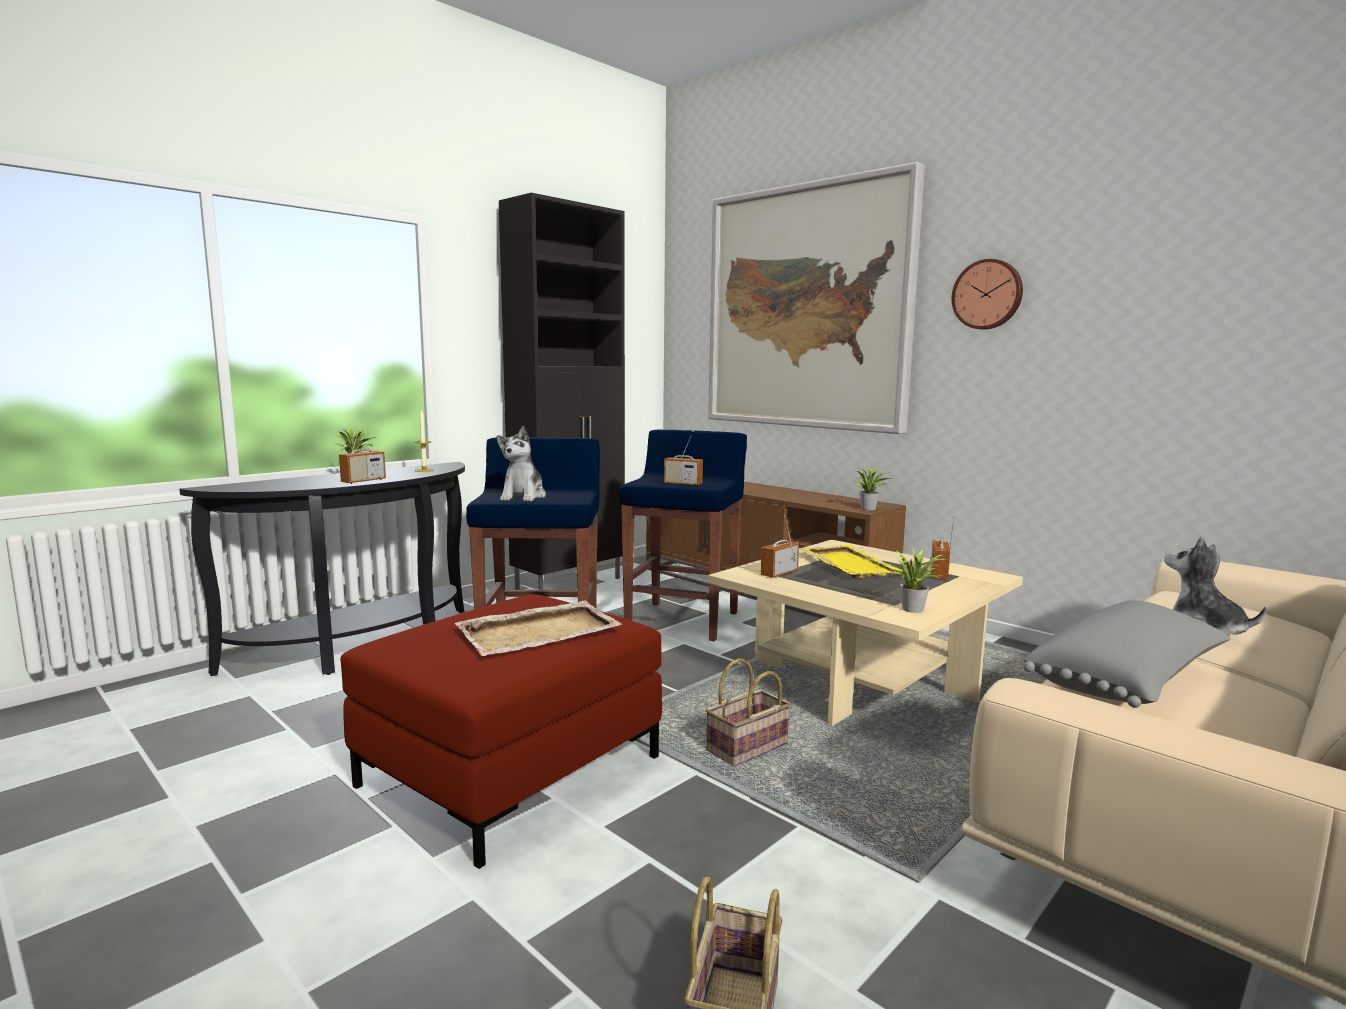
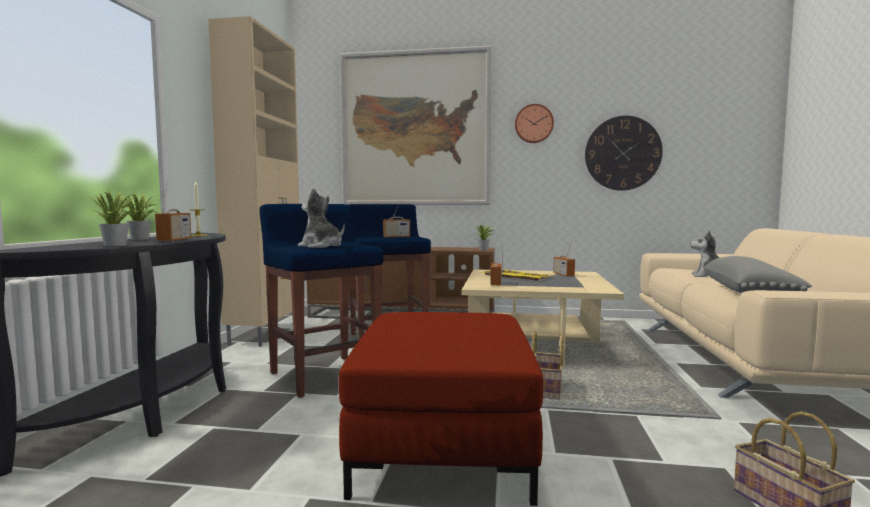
camera: 35 degrees left, 5 degrees down
beige tray [455,600,623,656] -> none
plush toy [497,426,546,501] -> plush toy turned 150 degrees clockwise [298,188,345,248]
black cabinet [499,193,625,590] -> beige cabinet [208,16,299,347]
potted plant [893,548,947,613] -> potted plant moved to [87,189,138,246]
none -> wall clock [585,116,663,191]

